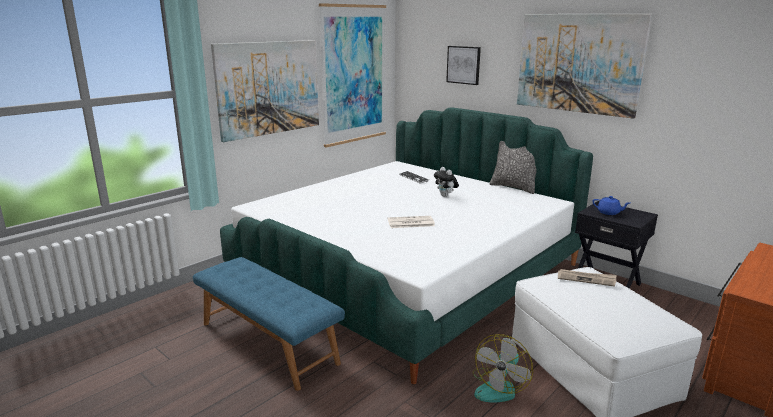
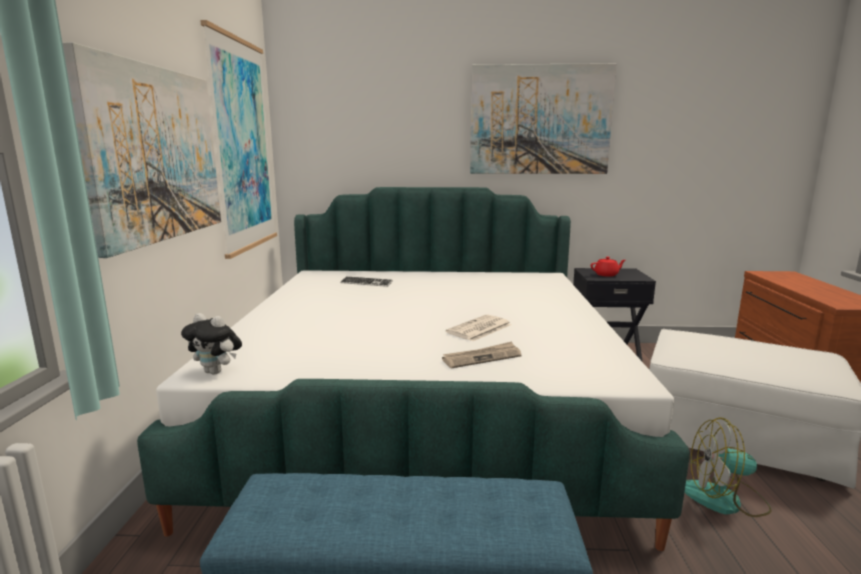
camera: 40 degrees left, 5 degrees down
plush toy [434,167,459,197] -> plush toy moved to [181,313,242,375]
picture [446,46,481,85] -> none
fan [472,334,533,402] -> fan turned 105 degrees clockwise [684,418,772,517]
pillow [489,141,536,194] -> none
newspaper [558,269,616,287] -> newspaper moved to [442,341,521,368]
blue teapot [592,196,630,215] -> red teapot [591,257,625,277]

